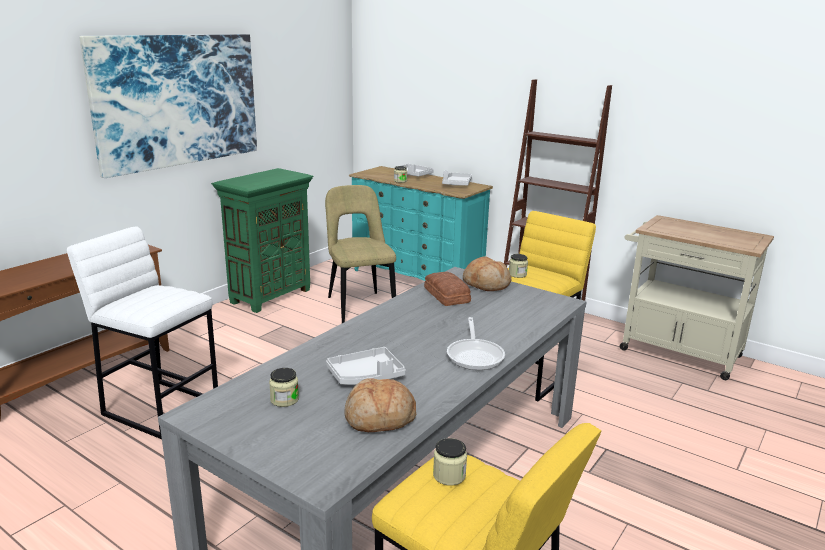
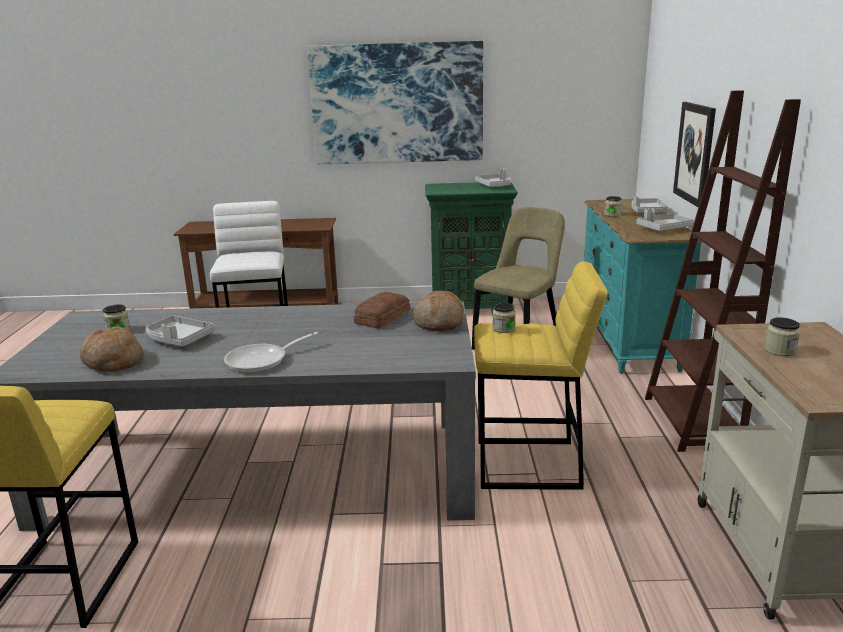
camera: 55 degrees right, 0 degrees up
jar [433,438,467,486] -> jar moved to [764,317,800,356]
none -> grey tray [475,168,511,187]
none -> picture [673,102,716,207]

